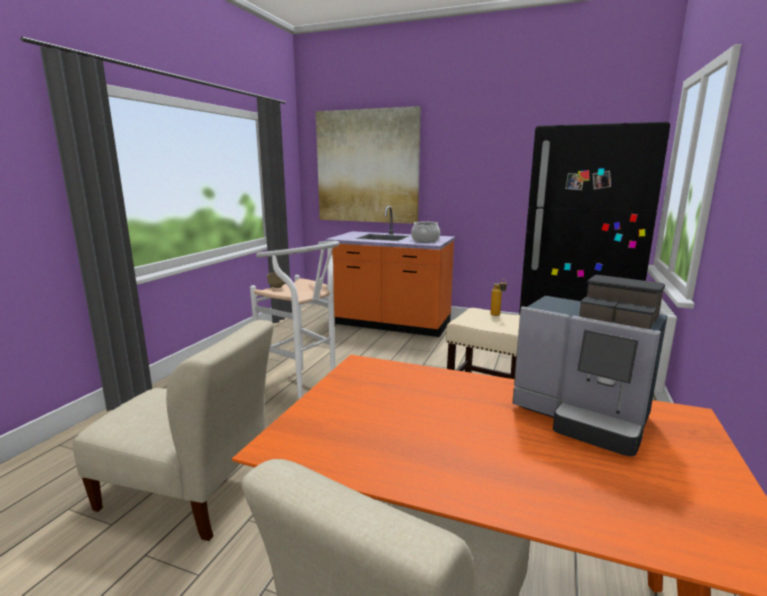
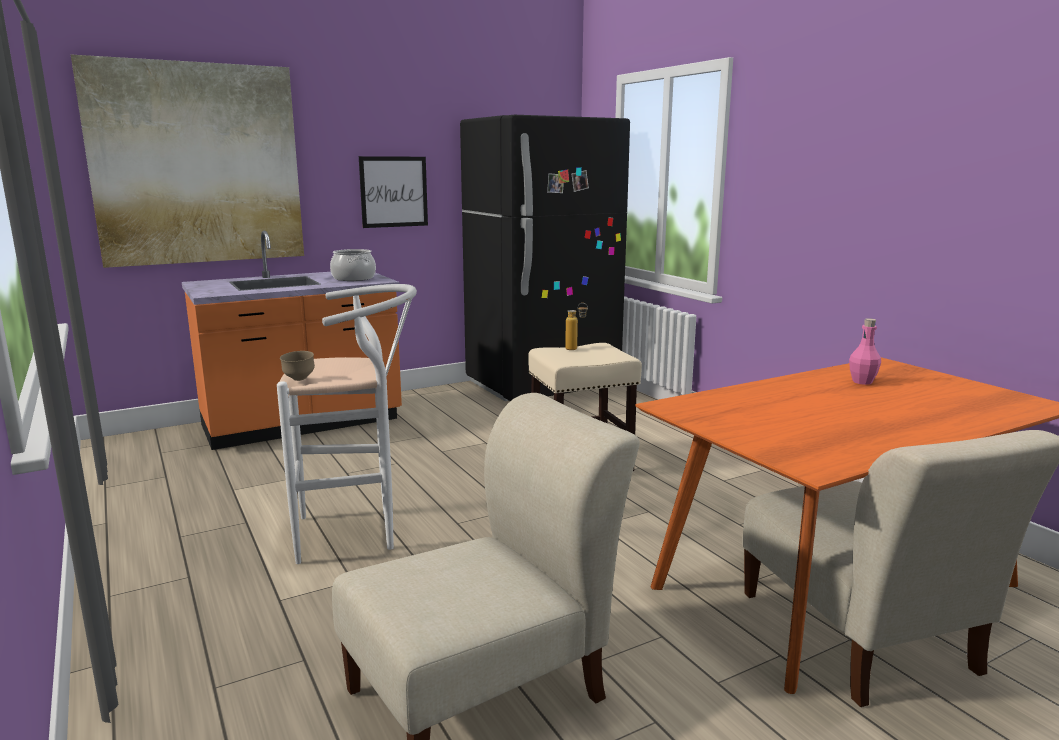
camera: 50 degrees left, 0 degrees up
coffee machine [513,275,668,456] -> pink bottle [849,318,881,385]
none -> picture [359,156,428,228]

